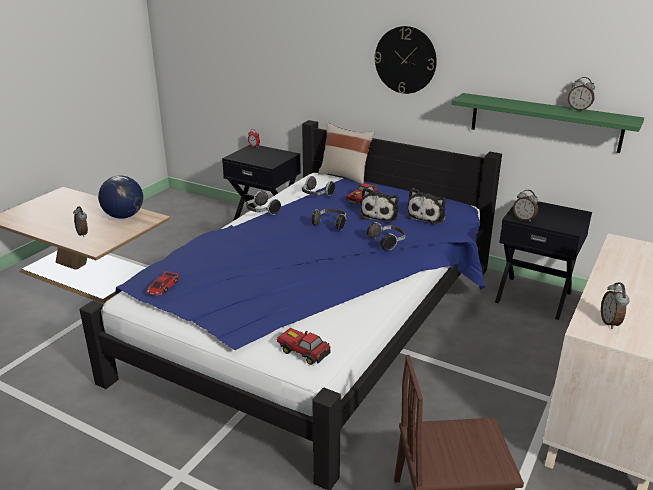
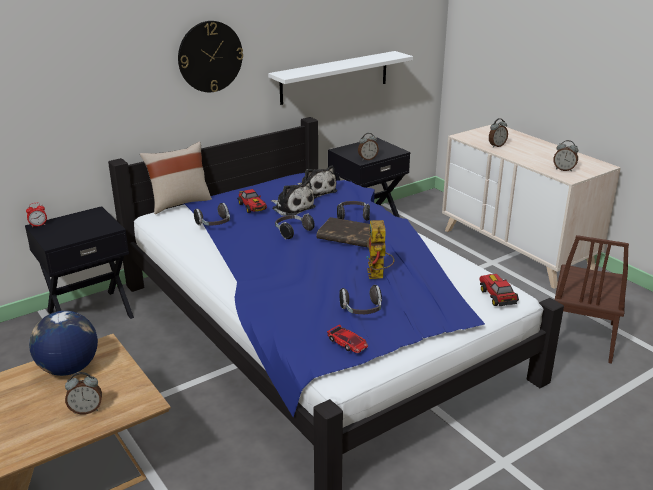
camera: 65 degrees left, 0 degrees up
headphones [246,191,281,215] -> headphones moved to [339,285,382,314]
toy car [277,328,331,365] -> toy car turned 105 degrees clockwise [479,274,519,306]
green shelf [452,93,644,153] -> white shelf [268,51,413,105]
alarm clock [568,77,595,111] -> alarm clock moved to [489,118,508,148]
none -> brown book [316,217,370,247]
none -> toy robot [366,220,394,279]

